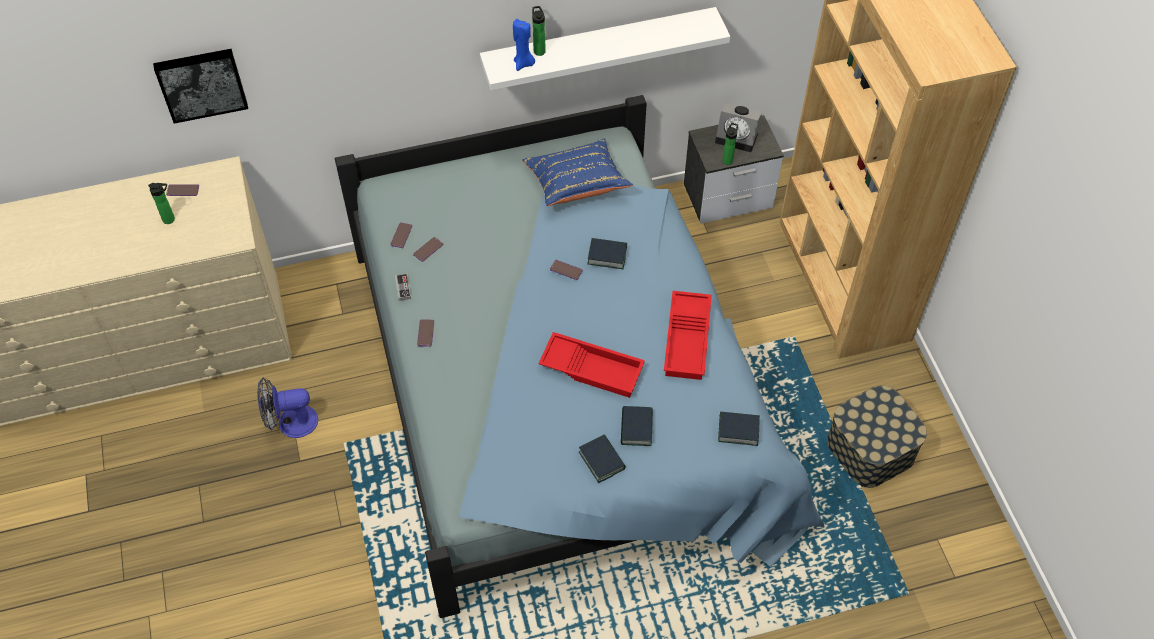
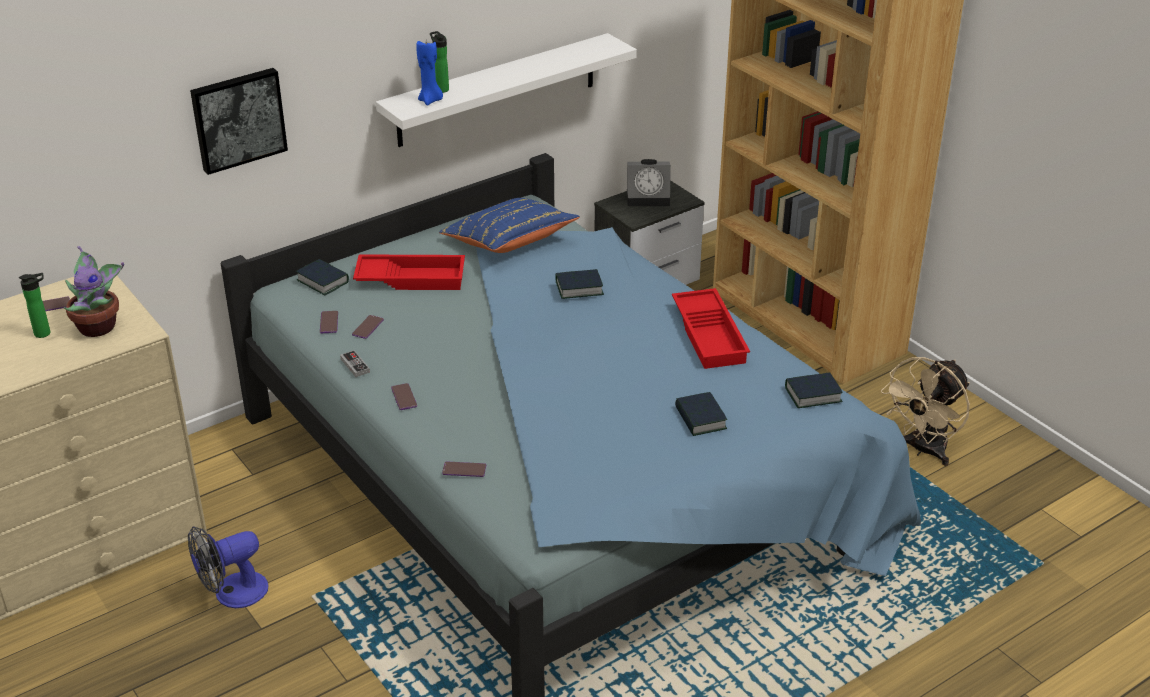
camera: 20 degrees left, 20 degrees down
picture [153,49,248,124] -> picture moved to [190,68,288,175]
red tray [538,332,645,398] -> red tray moved to [353,254,465,290]
phone [550,260,583,280] -> phone moved to [442,462,486,477]
book [579,434,626,483] -> book moved to [296,259,349,295]
bottle [722,123,738,165] -> none
storage box [827,385,927,488] -> beige fan [881,357,970,466]
none -> potted plant [63,246,124,337]

